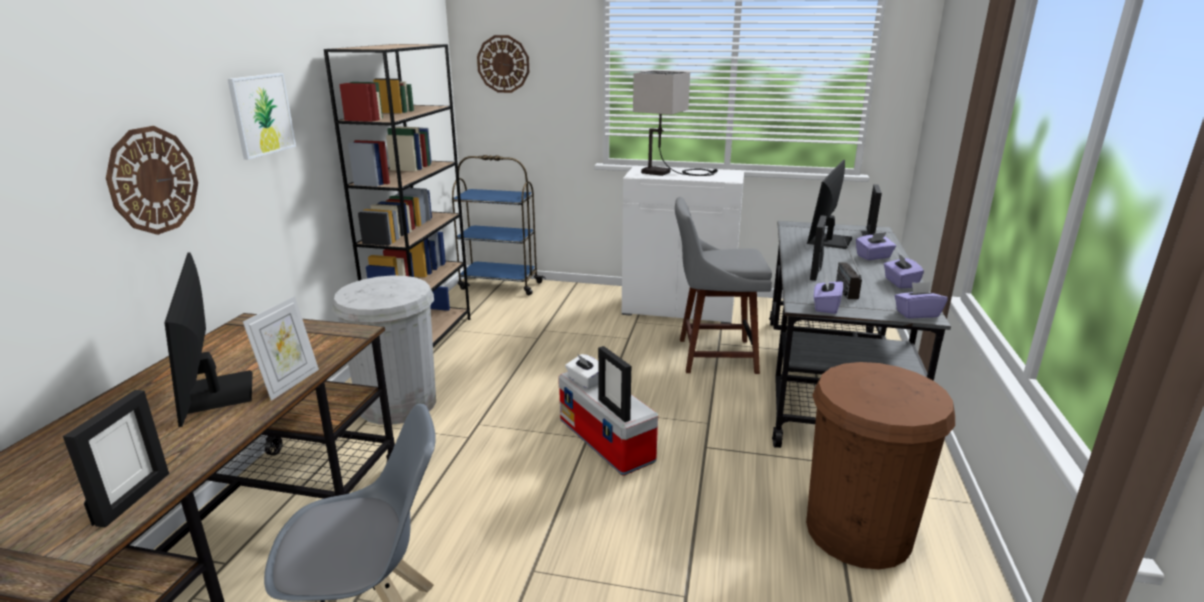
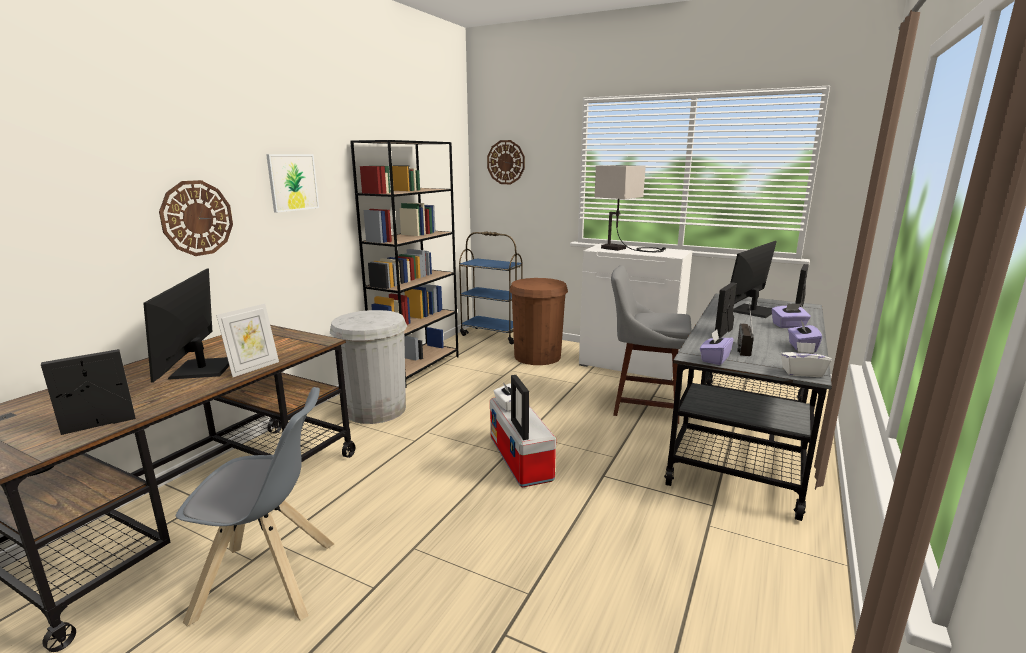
camera: 15 degrees right, 5 degrees down
picture frame [63,390,169,527] -> picture frame turned 150 degrees counterclockwise [41,349,136,435]
brown trash can [806,362,955,569] -> brown trash can moved to [509,278,568,365]
purple tissue box [895,282,948,318] -> white tissue box [781,342,832,377]

